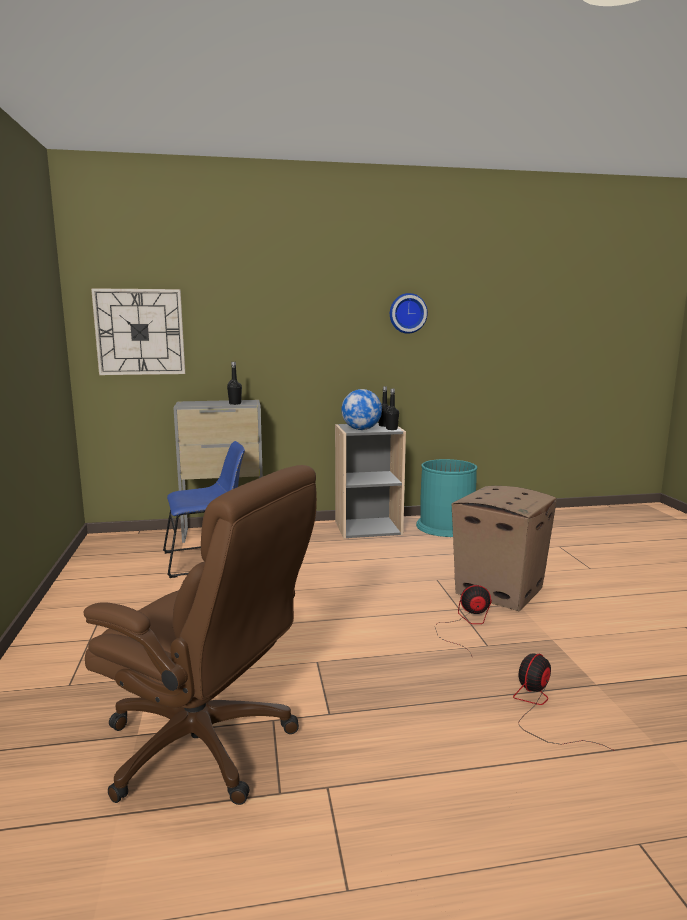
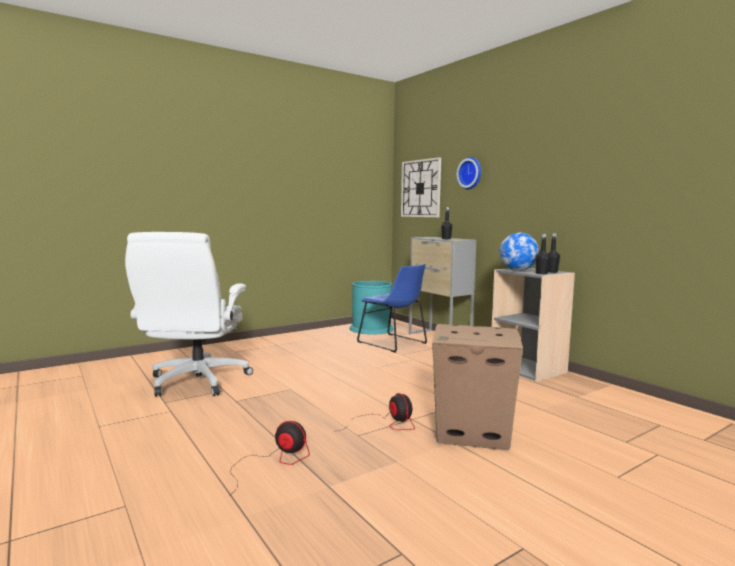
camera: 65 degrees right, 5 degrees down
brown office chair [84,465,317,805] -> white office chair [125,232,253,397]
wall clock [390,293,428,334] -> wall clock moved to [457,157,481,189]
turquoise trash can [416,459,477,537] -> turquoise trash can moved to [350,281,394,335]

